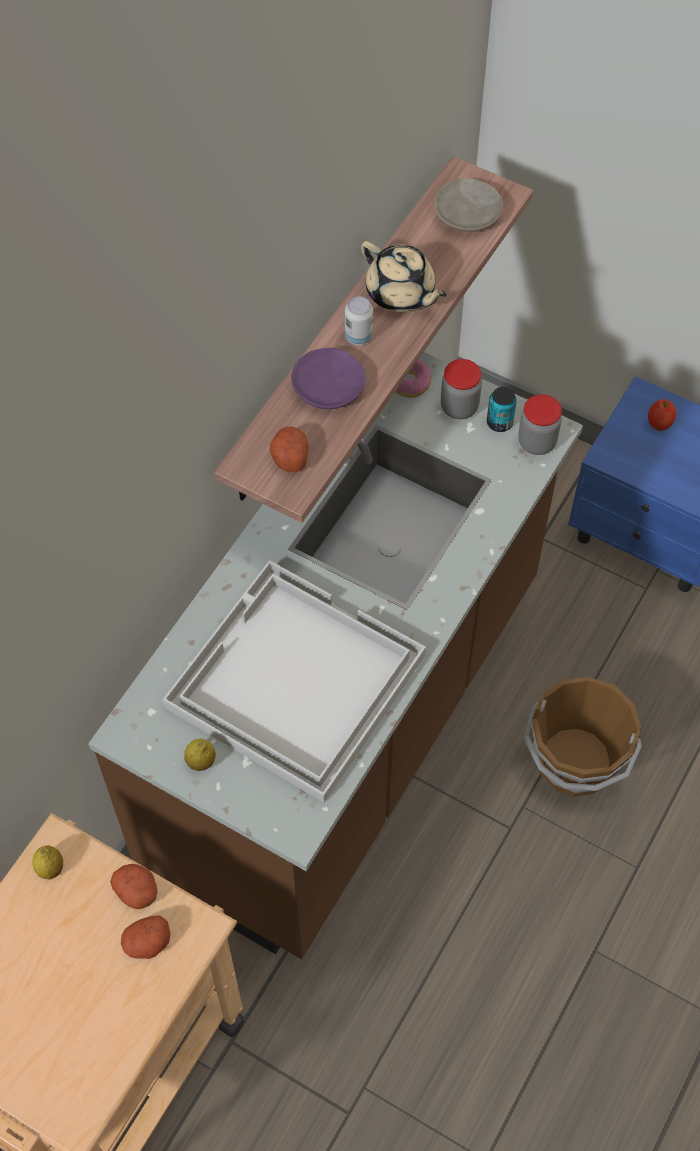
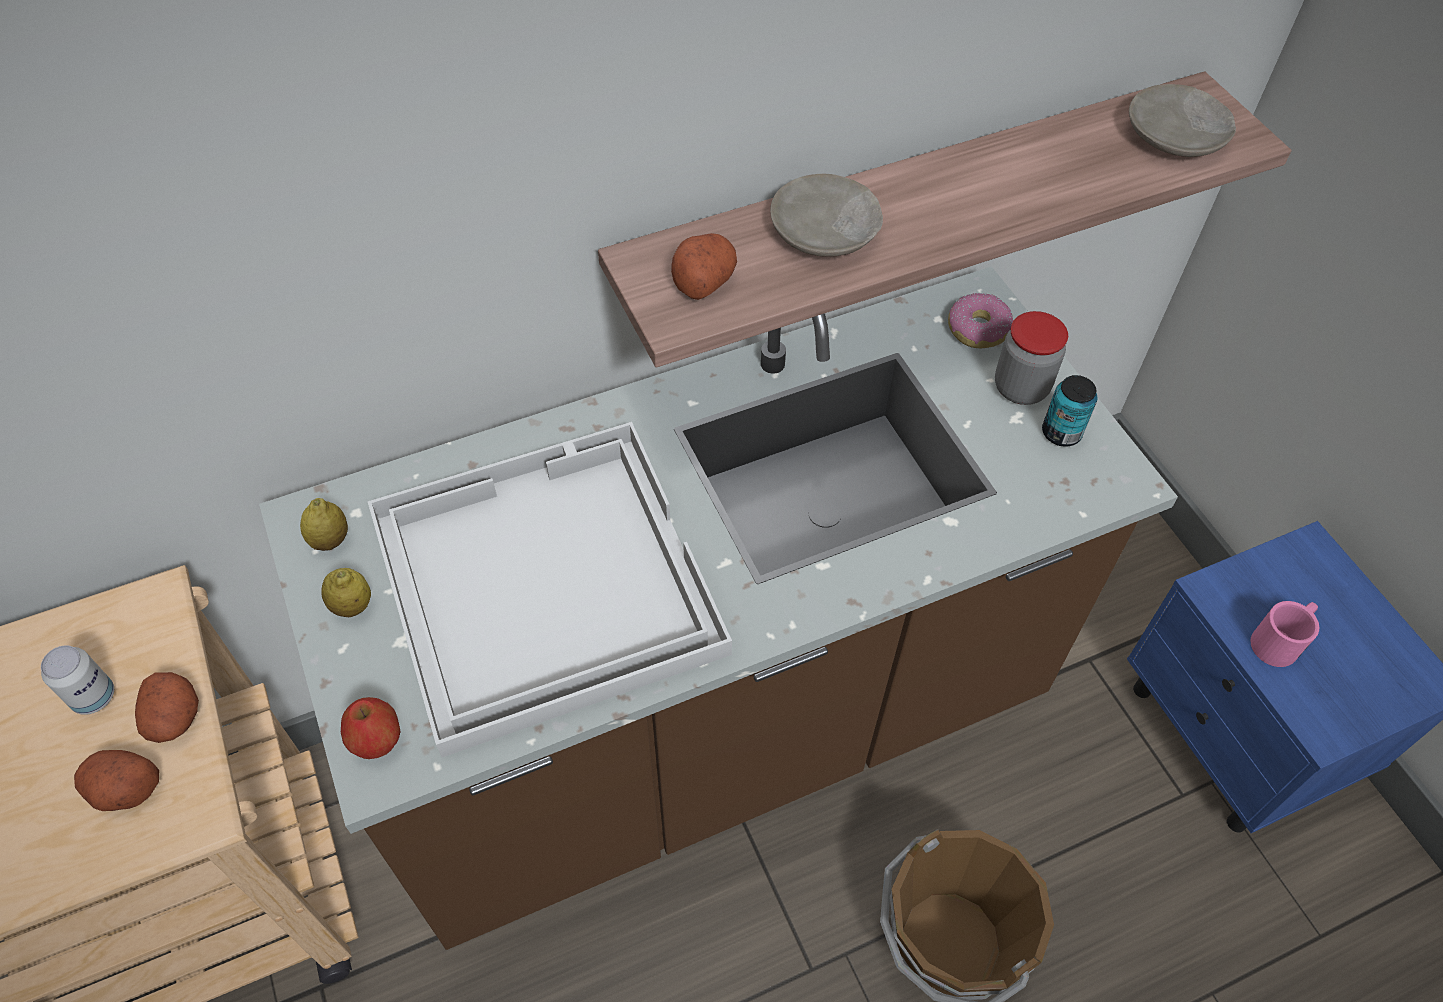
camera: 35 degrees right, 5 degrees down
lemon [32,845,63,879] -> lemon moved to [300,498,348,551]
purple plate [291,348,365,409] -> beige plate [770,174,883,257]
can [345,297,373,345] -> can moved to [41,645,114,715]
beige teapot [361,241,447,312] -> none
jar [518,394,562,455] -> none
apple [648,399,677,431] -> apple moved to [341,697,400,759]
none -> pink mug [1250,601,1319,667]

